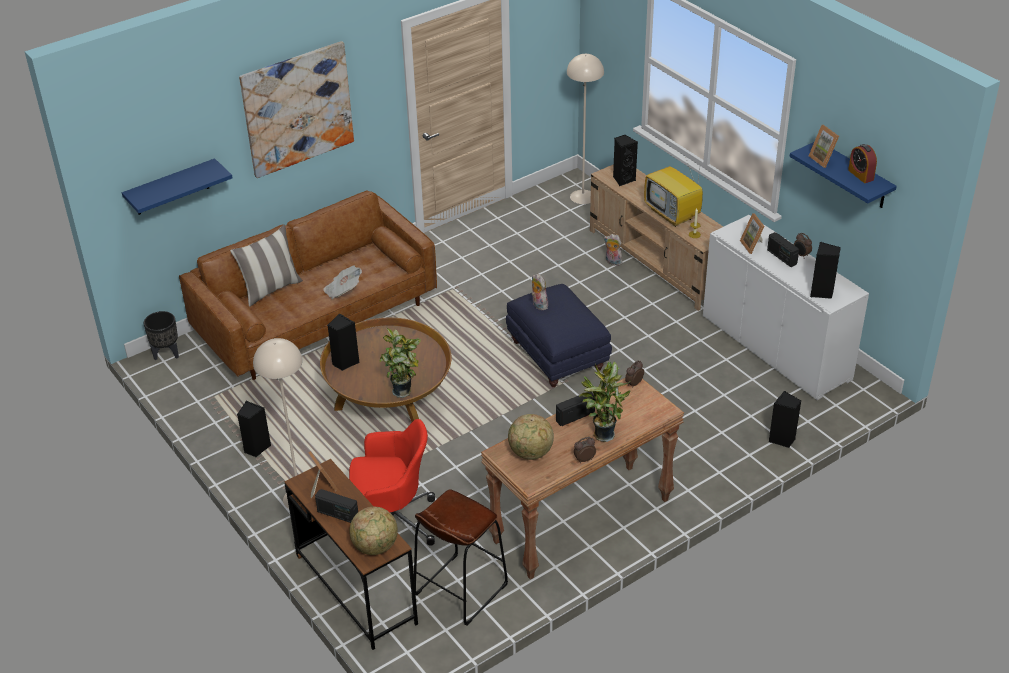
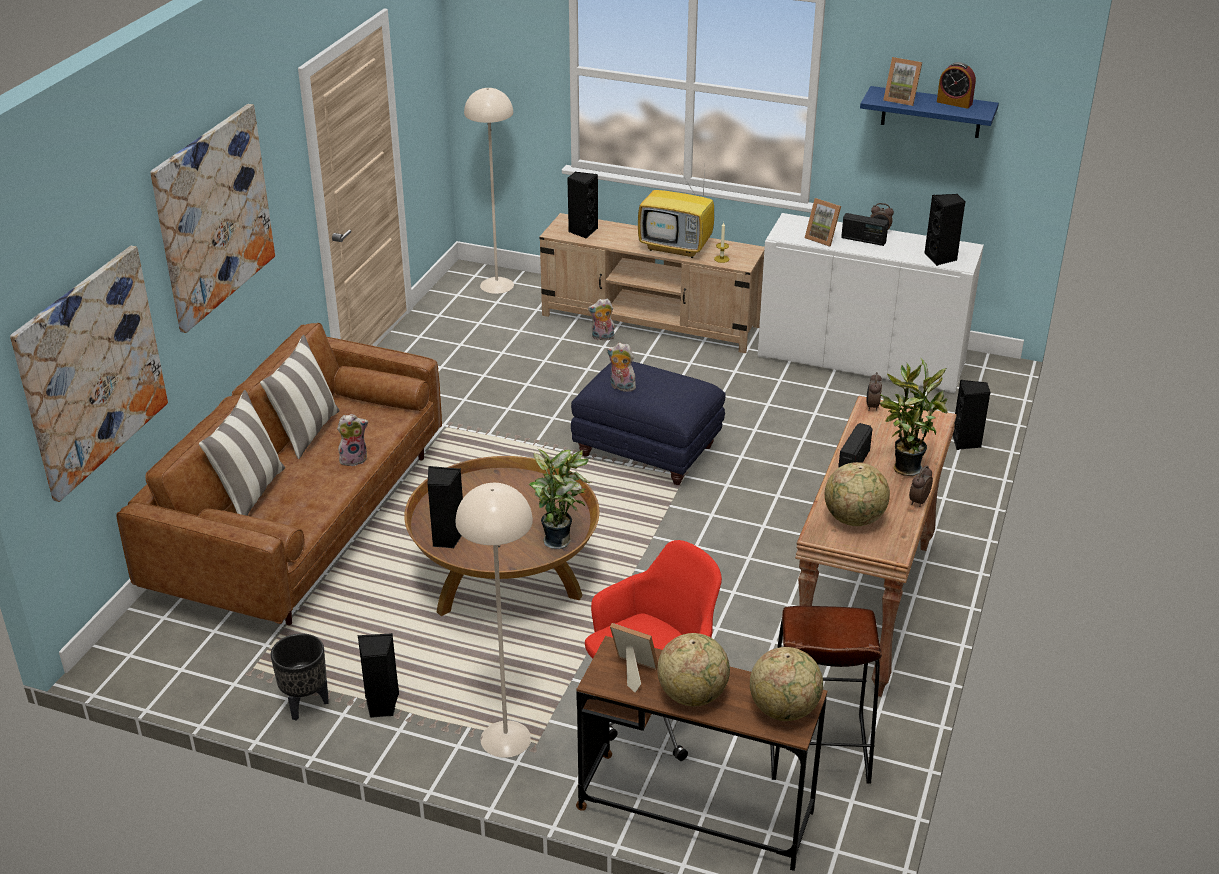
camera: 35 degrees left, 5 degrees down
blue shelf [122,158,233,215] -> picture [10,246,168,502]
black planter [144,311,179,360] -> black planter moved to [271,633,329,721]
radio [315,489,358,523] -> globe [657,633,730,706]
newspaper [323,266,362,299] -> plush toy [337,414,368,466]
none -> pillow [260,335,340,459]

